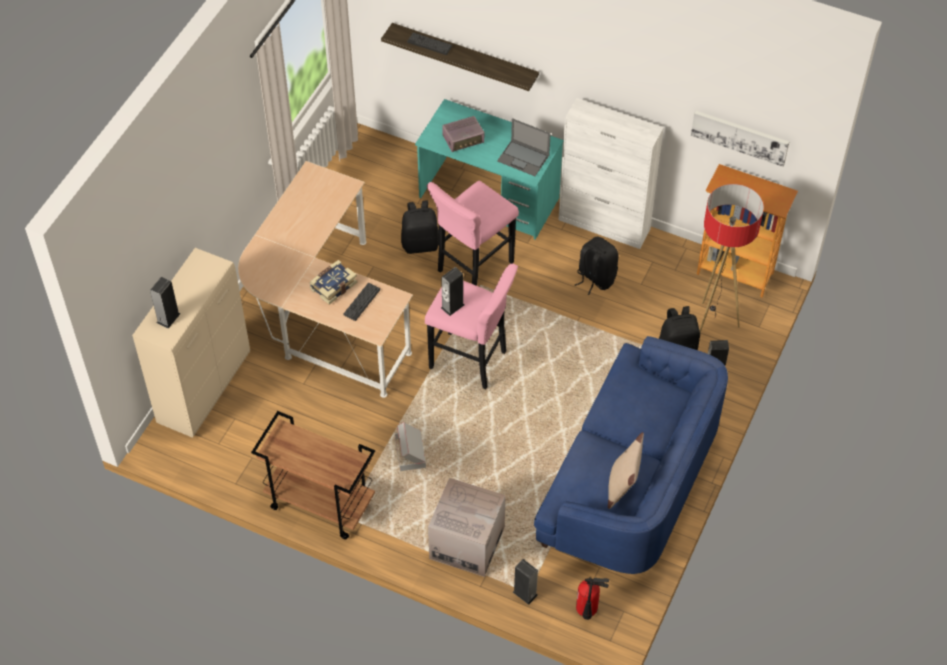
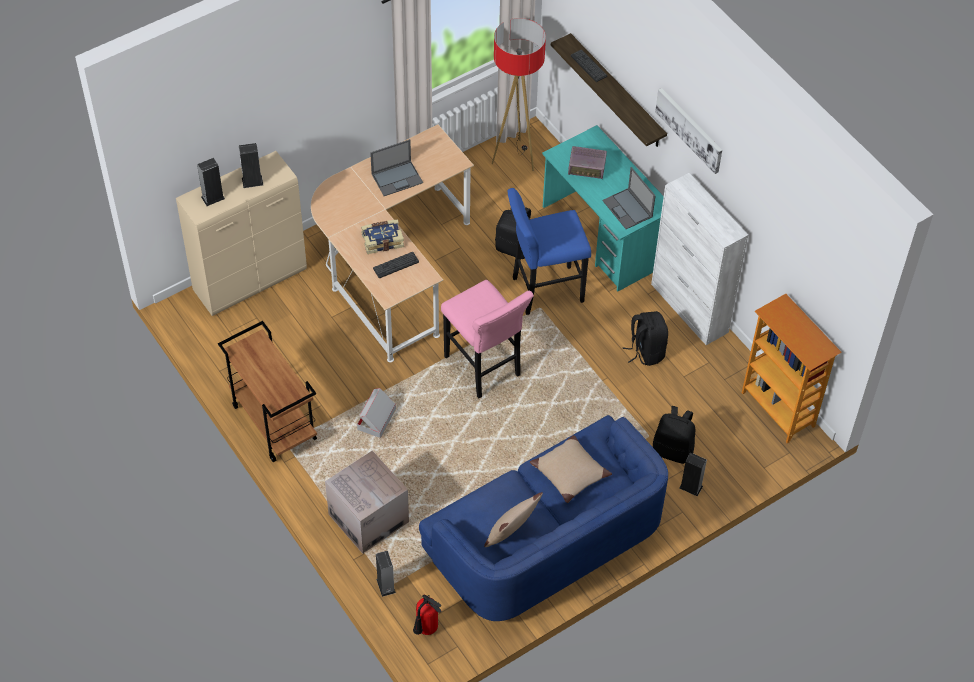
camera: 30 degrees right, 0 degrees up
pink stool [427,181,519,286] -> blue stool [507,188,591,315]
speaker [441,267,464,316] -> speaker moved to [239,143,263,188]
picture [691,111,789,167] -> picture moved to [655,88,722,174]
floor lamp [700,184,764,333] -> floor lamp moved to [492,18,546,171]
none -> laptop [370,139,423,196]
none -> beige pillow [530,435,612,503]

